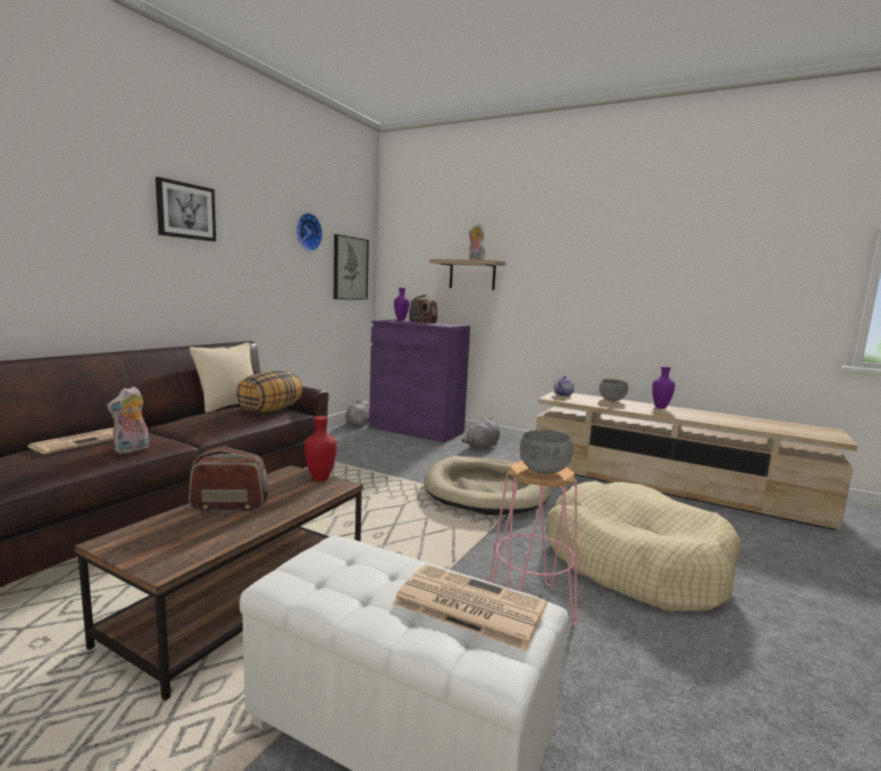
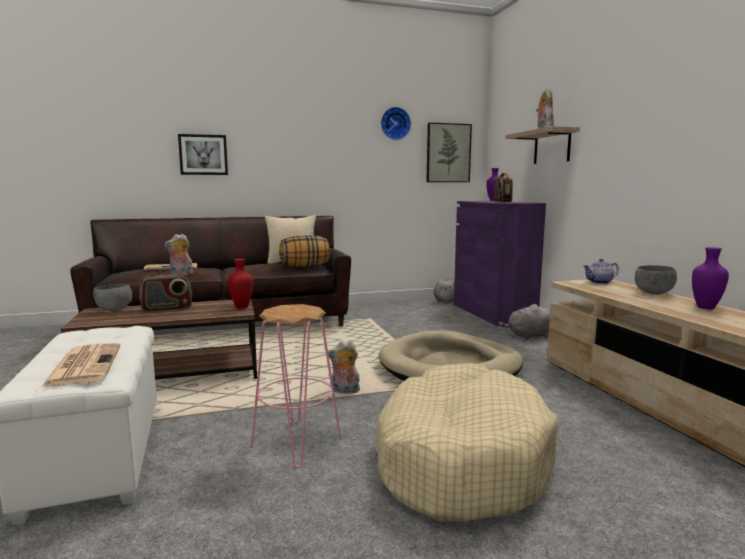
camera: 45 degrees right, 0 degrees up
picture [155,177,216,241] -> picture moved to [178,134,228,175]
radio [189,447,268,512] -> radio turned 120 degrees clockwise [140,268,193,312]
grey bowl [520,430,573,474] -> grey bowl moved to [93,284,132,311]
none -> plush toy [328,340,360,394]

